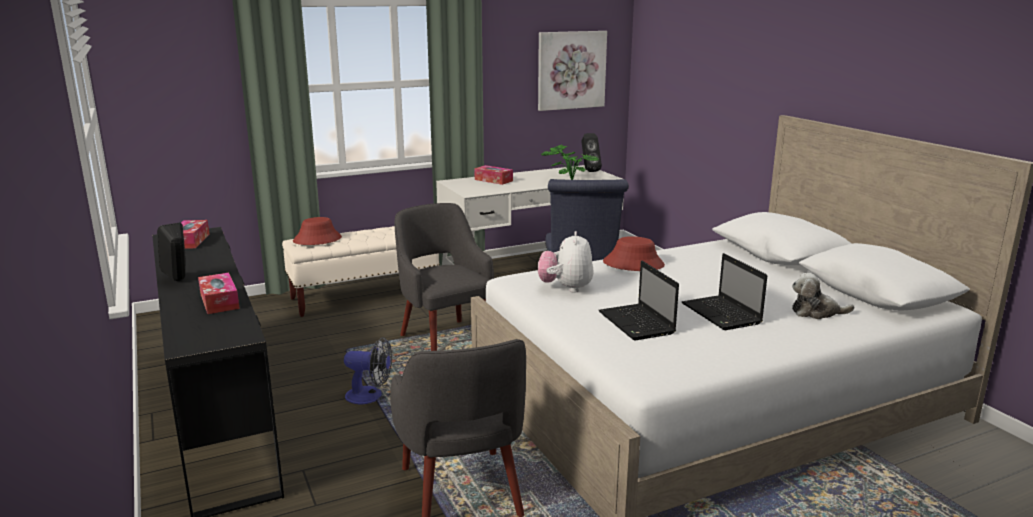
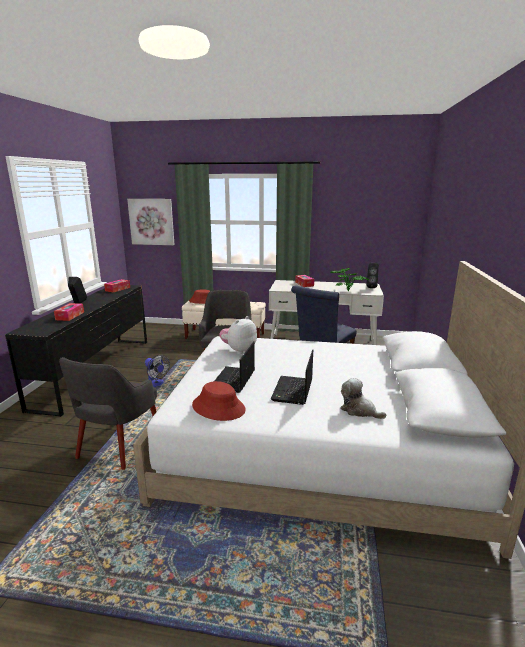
camera: 35 degrees right, 0 degrees up
picture [538,31,607,111] -> picture moved to [127,199,174,245]
red hat [603,236,665,271] -> red hat moved to [192,381,246,421]

